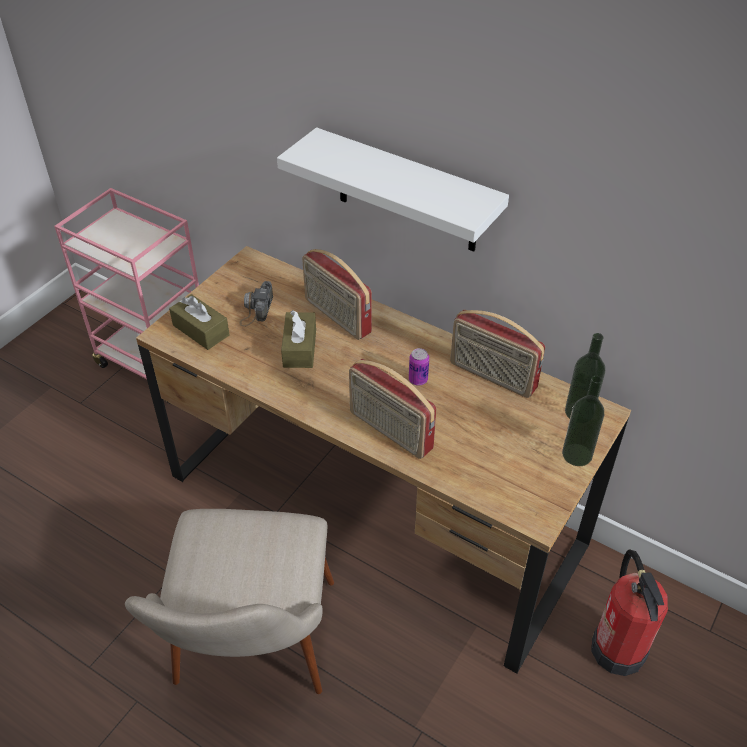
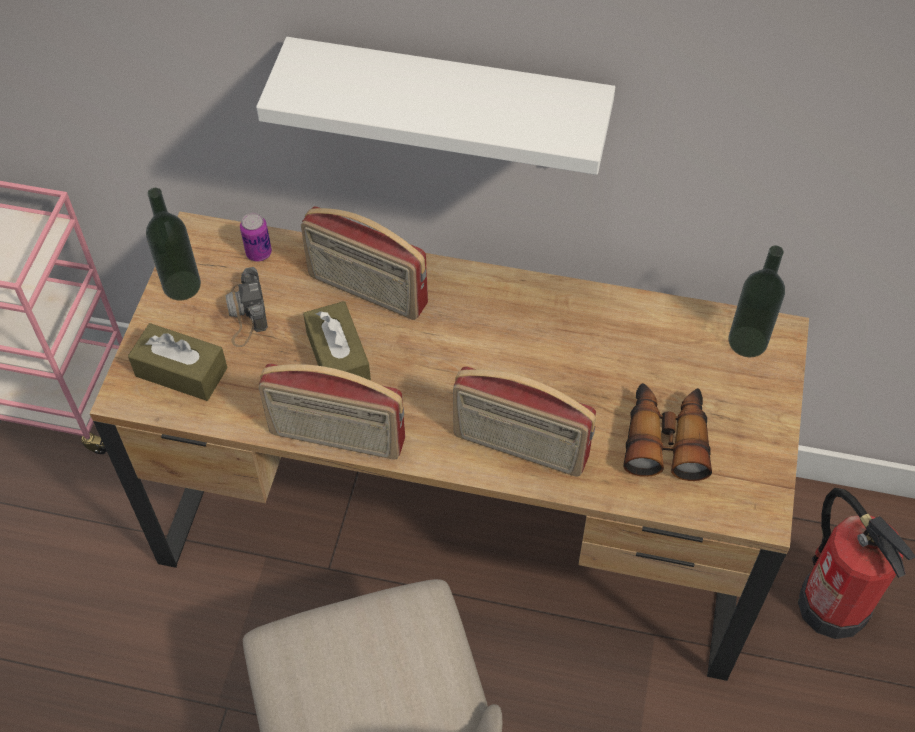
camera: 20 degrees left, 10 degrees up
can [409,348,429,386] -> can moved to [240,213,272,262]
radio [450,310,545,398] -> radio moved to [259,364,405,459]
bottle [562,376,604,466] -> bottle moved to [146,188,201,300]
none -> binoculars [623,383,712,481]

